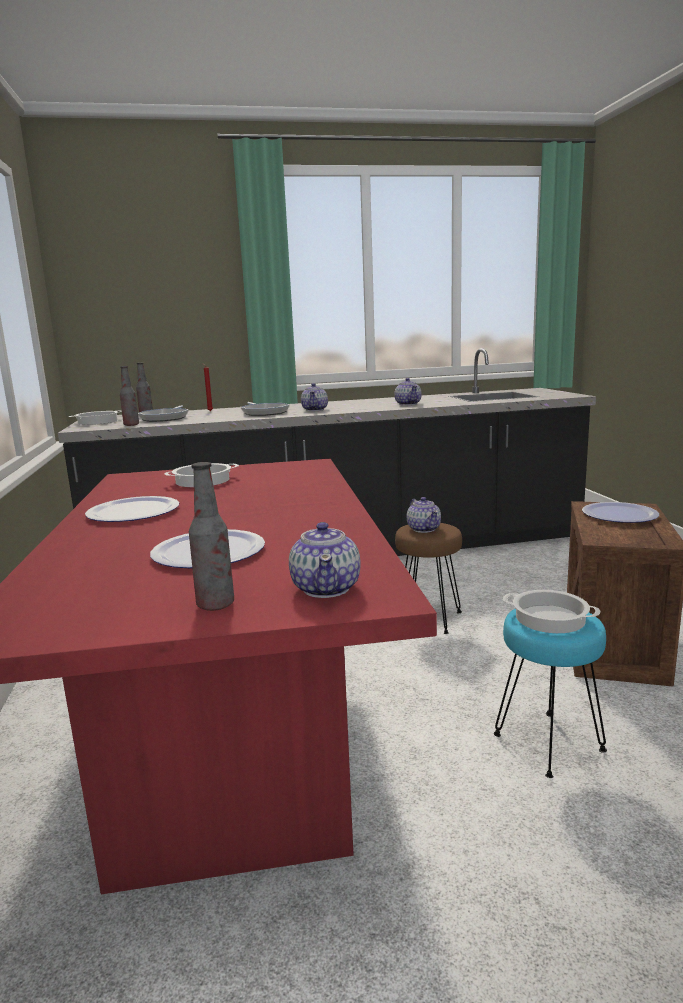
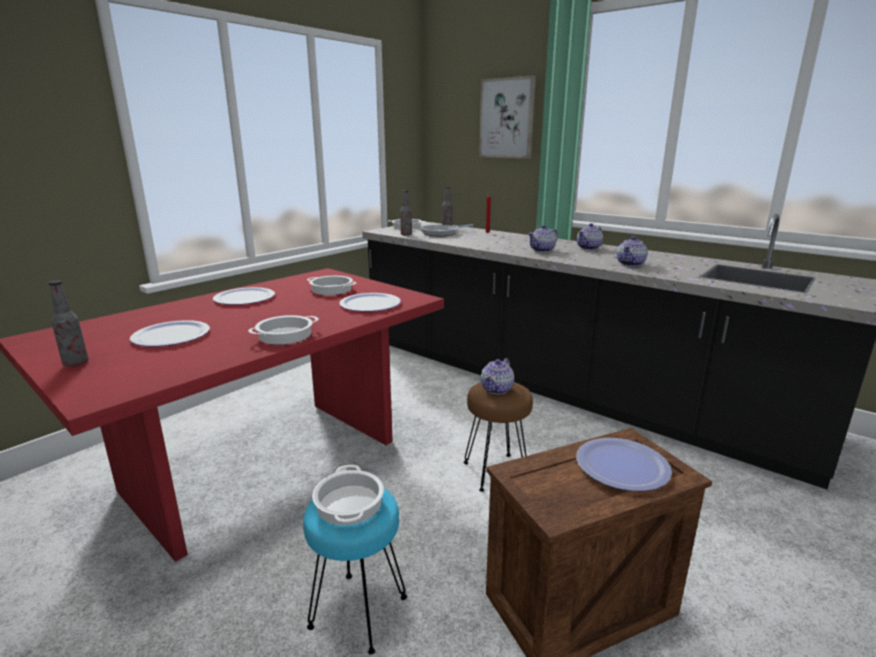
camera: 50 degrees right, 5 degrees up
frying pan [241,402,290,416] -> none
teapot [289,522,361,598] -> teapot moved to [577,223,603,250]
none -> cooking pot [248,315,319,344]
none -> plate [339,293,401,312]
none -> picture [479,75,536,158]

